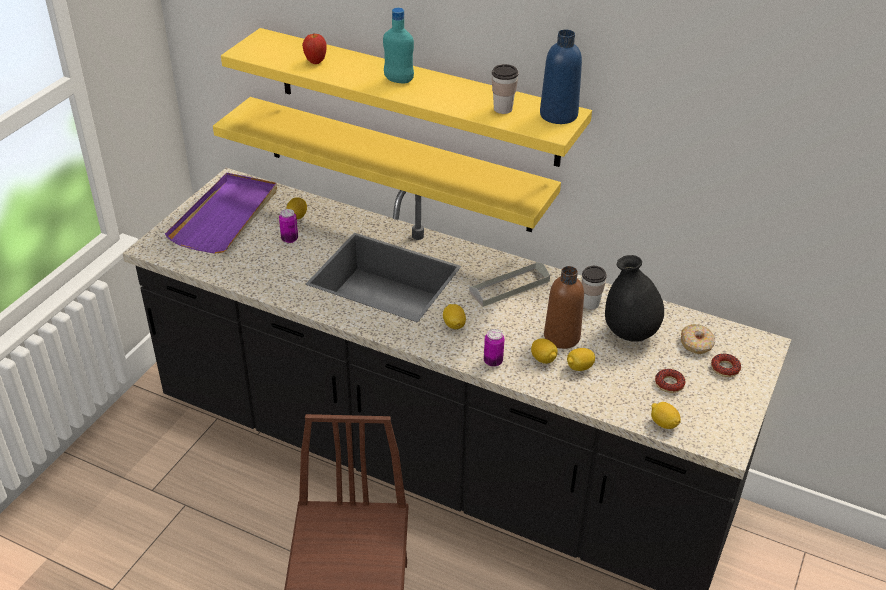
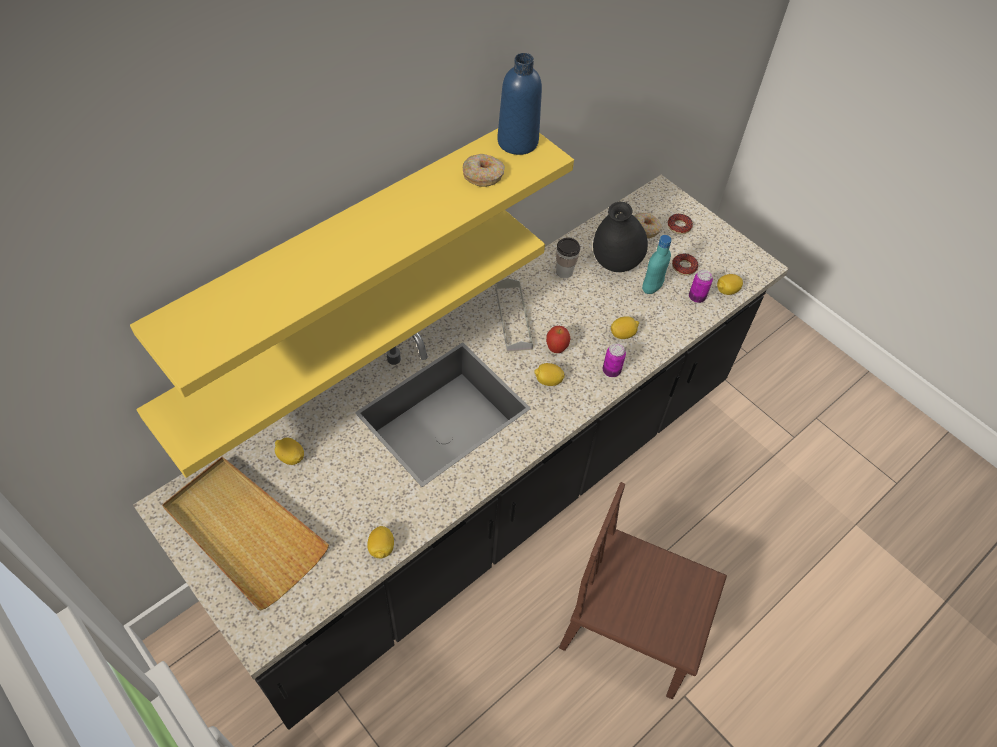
camera: 70 degrees left, 15 degrees up
purple tray [165,173,277,254] -> beige tray [162,457,329,610]
can [279,209,298,243] -> can moved to [689,270,713,303]
apple [302,34,327,64] -> apple moved to [546,326,571,353]
turquoise bottle [383,8,414,83] -> turquoise bottle moved to [642,235,672,294]
cup [492,64,519,114] -> donut [463,154,505,187]
brown bottle [544,266,584,349] -> none
lemon [567,348,595,371] -> lemon moved to [367,526,394,558]

